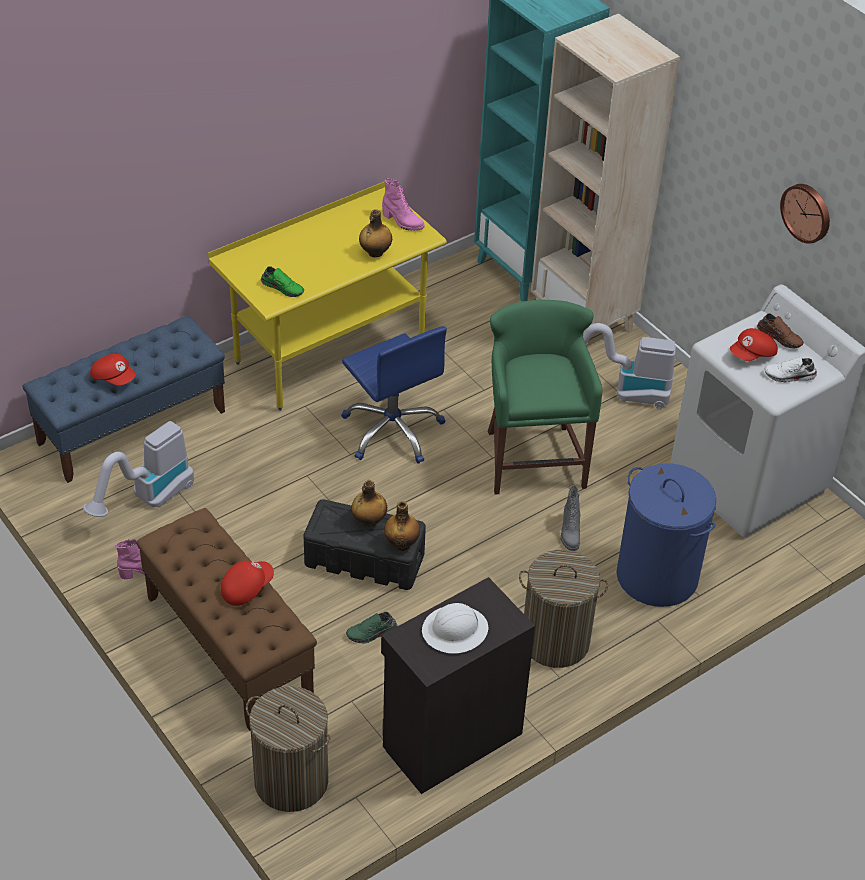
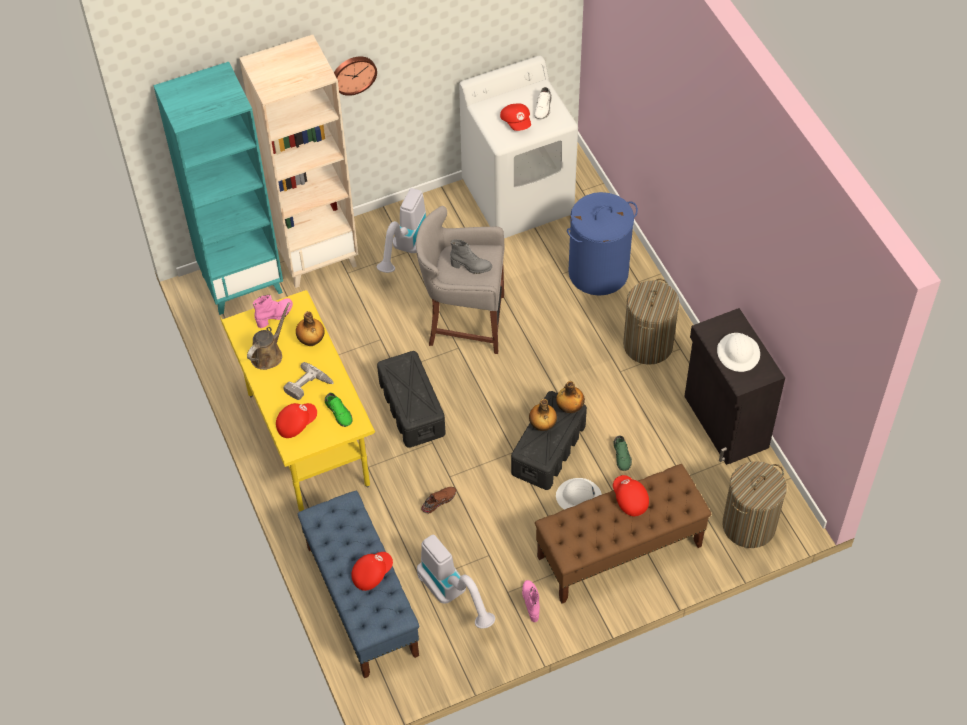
camera: 75 degrees left, 10 degrees up
green shoe [261,266,304,297] -> green shoe turned 105 degrees clockwise [325,393,353,427]
blue office chair [341,326,447,464] -> black storage box [377,351,446,448]
green stool [488,300,602,494] -> grey stool [416,206,505,354]
grey boot [561,486,580,551] -> grey boot moved to [450,239,492,274]
brown shoe [757,313,804,348] -> brown shoe moved to [421,487,456,514]
wall clock [780,184,830,244] -> wall clock moved to [334,57,377,96]
none -> brown watering can [247,302,290,370]
none -> red cap [276,403,317,438]
none -> power drill [283,362,334,400]
none -> white hard hat [556,478,602,510]

